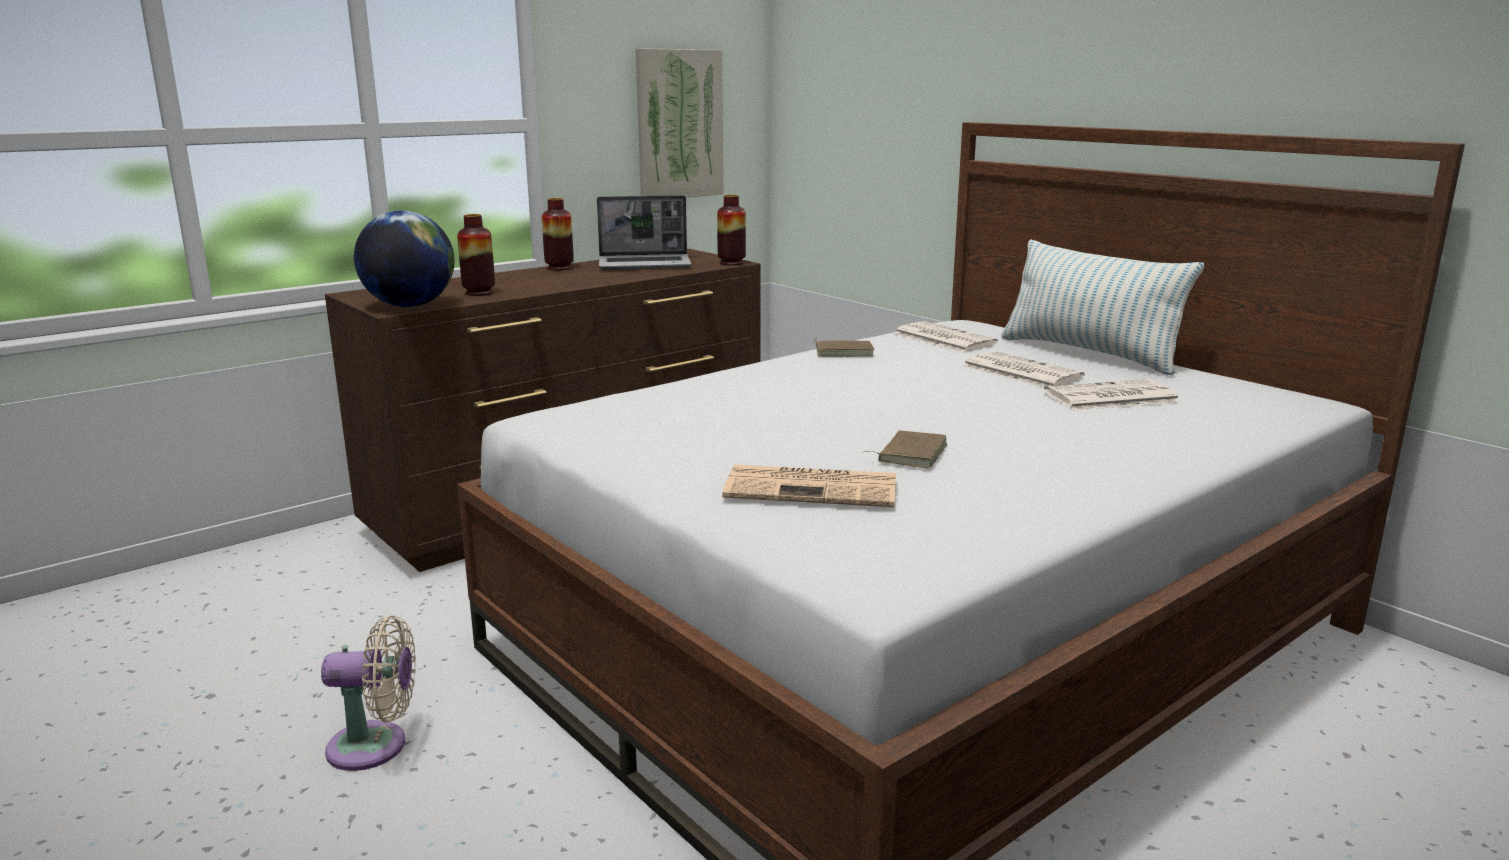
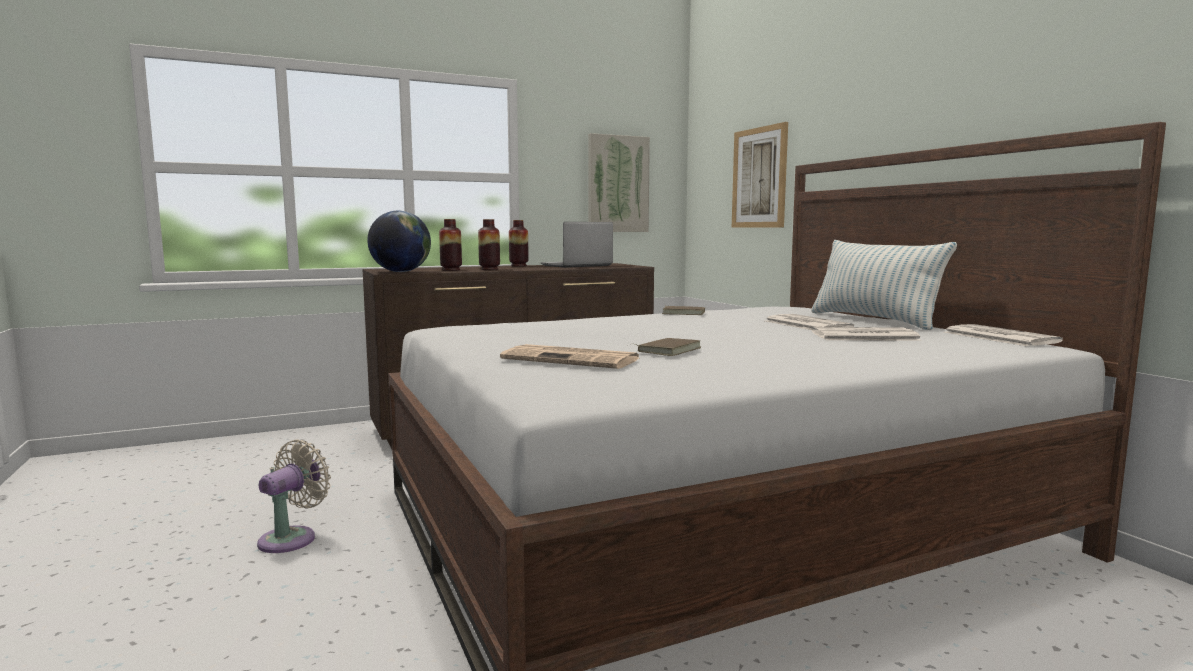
camera: 15 degrees right, 10 degrees down
beige fan [321,616,416,771] -> beige fan turned 75 degrees counterclockwise [257,439,331,553]
laptop [597,195,692,270] -> laptop turned 135 degrees clockwise [540,222,613,268]
vase [717,195,746,265] -> vase moved to [478,219,500,270]
newspaper [894,321,998,352] -> newspaper moved to [944,324,1063,346]
none -> picture [732,122,788,228]

